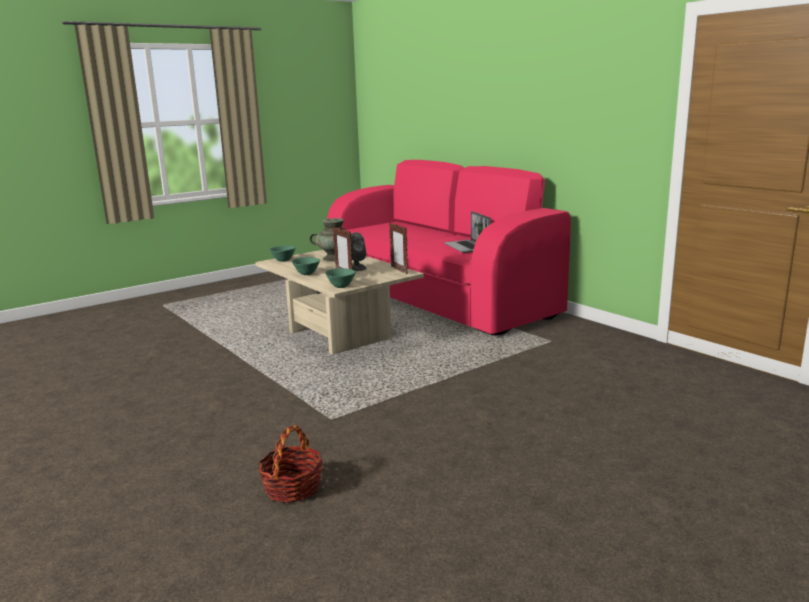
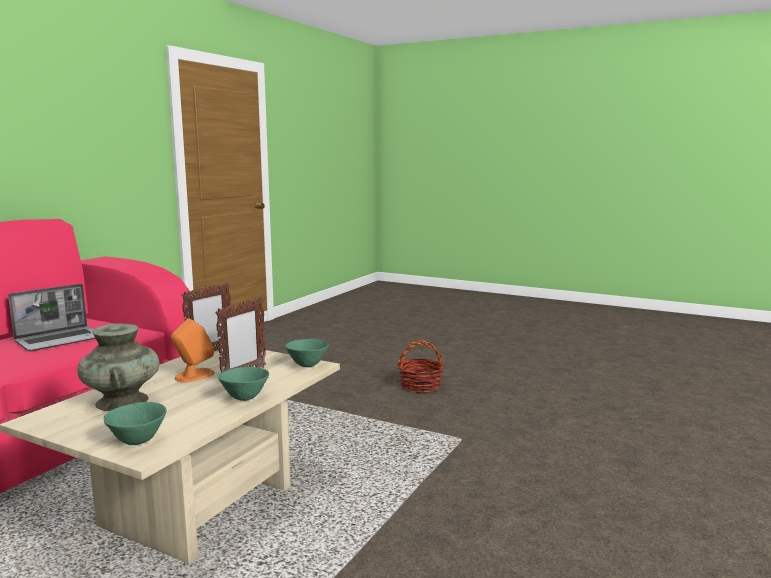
camera: 115 degrees left, 5 degrees down
basket [259,425,323,503] -> basket moved to [397,340,444,393]
grey speaker [351,232,367,271] -> orange speaker [171,318,215,382]

